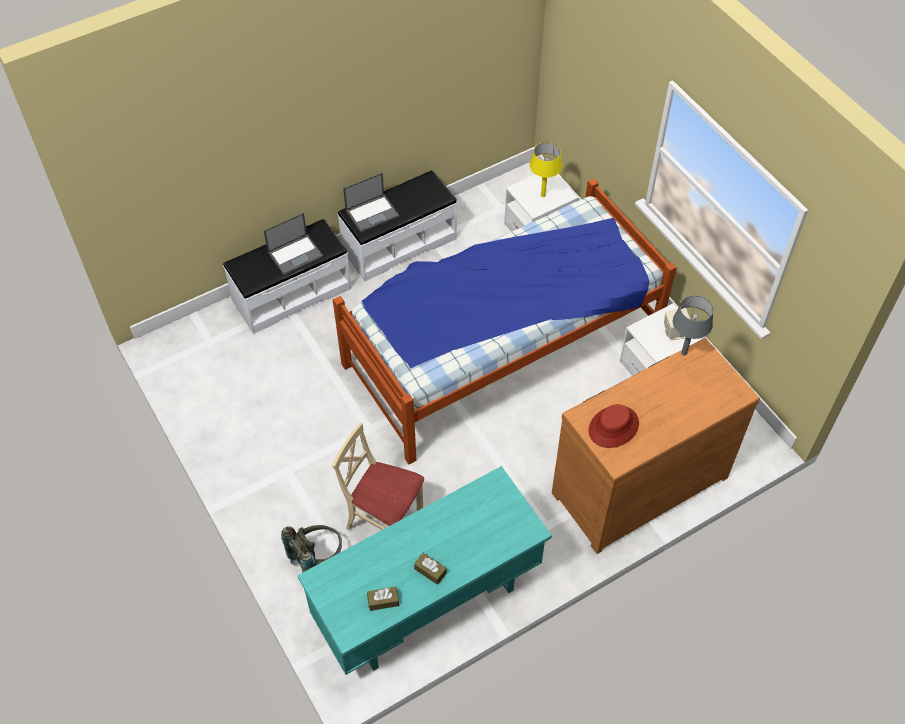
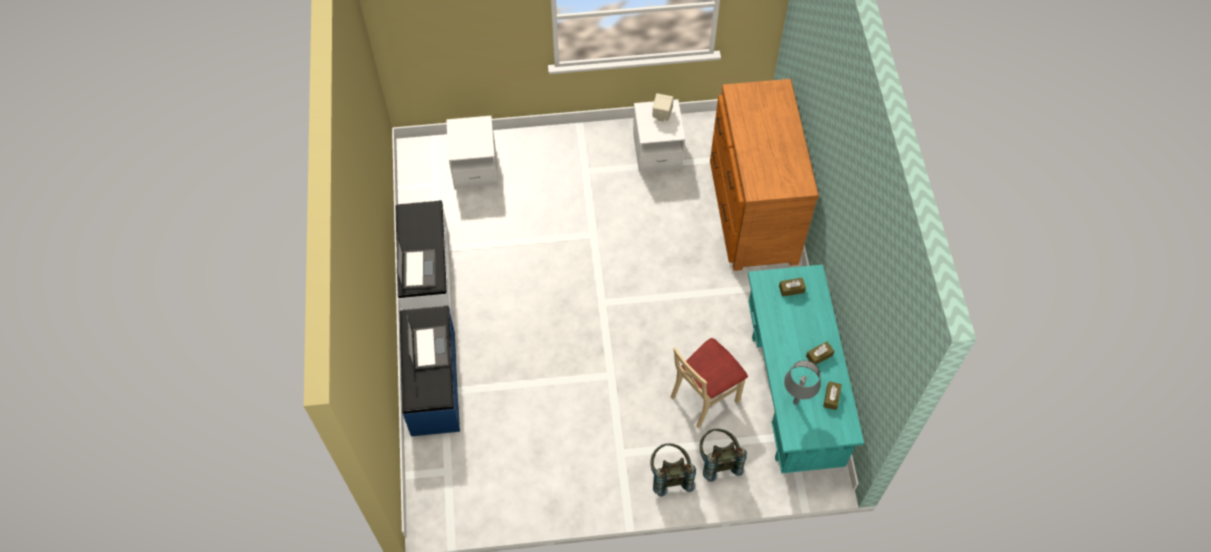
camera: 65 degrees left, 5 degrees up
white bench [223,219,351,334] -> blue bench [400,306,460,436]
bed [333,179,677,465] -> none
yellow table lamp [530,142,562,197] -> none
red hat [589,404,639,448] -> none
grey table lamp [673,295,713,356] -> grey table lamp moved to [784,360,821,405]
none -> grey backpack [651,443,696,497]
none -> brown tissue box [779,278,806,297]

